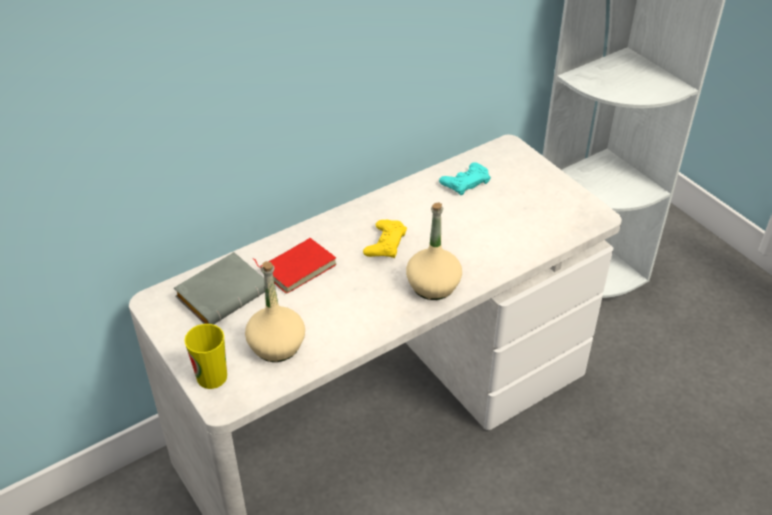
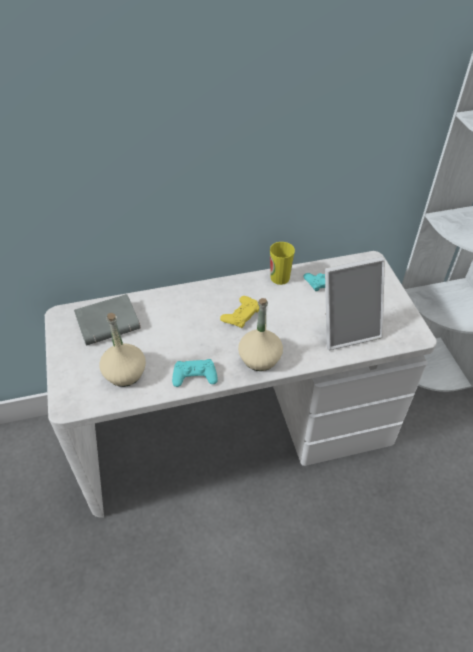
camera: 20 degrees right, 5 degrees up
cup [184,324,227,389] -> cup moved to [270,242,295,285]
red book [253,238,337,294] -> none
none -> turquoise game controller [172,359,218,387]
none -> picture frame [325,257,385,350]

